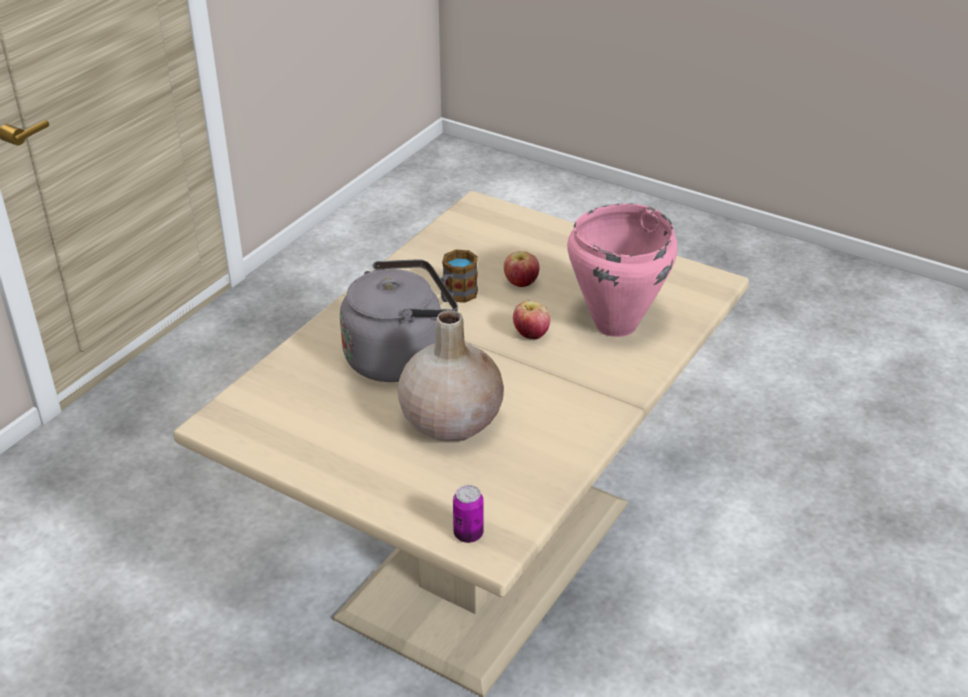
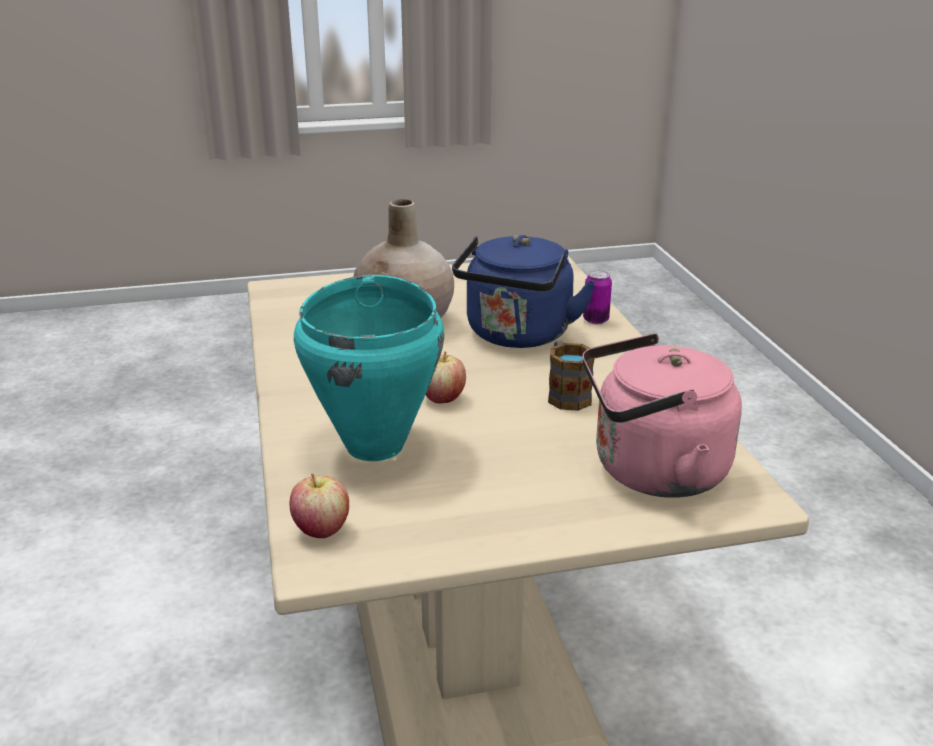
camera: 135 degrees right, 10 degrees down
grey kettle [340,259,458,382] -> blue kettle [452,235,596,348]
can [453,485,484,543] -> can moved to [583,270,612,324]
apple [504,251,539,287] -> apple moved to [290,473,349,538]
pink cooking pot [567,203,677,337] -> turquoise cooking pot [294,275,444,461]
none -> pink kettle [582,333,742,498]

